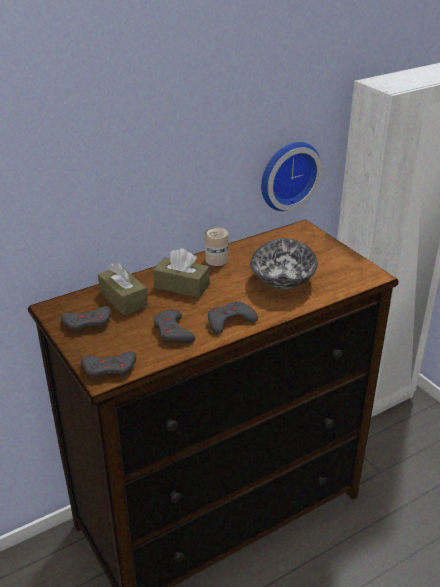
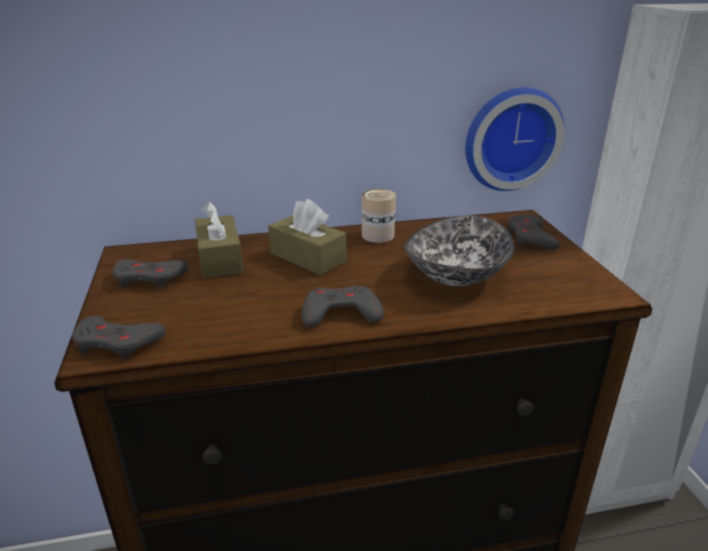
camera: 20 degrees right, 5 degrees down
grey game controller [153,310,195,343] -> grey game controller moved to [508,215,559,250]

